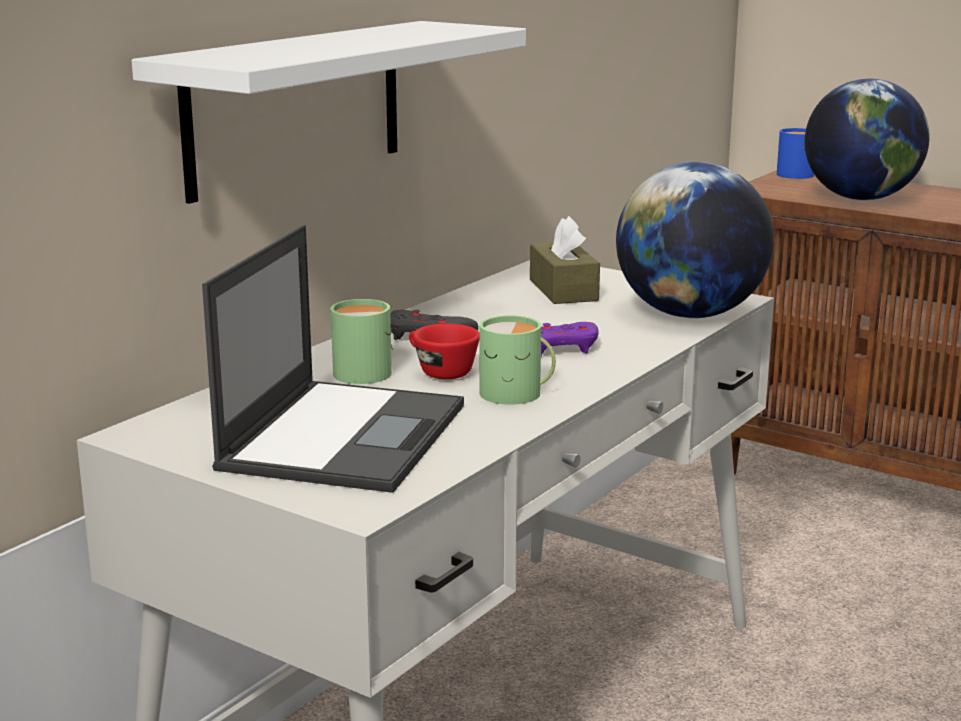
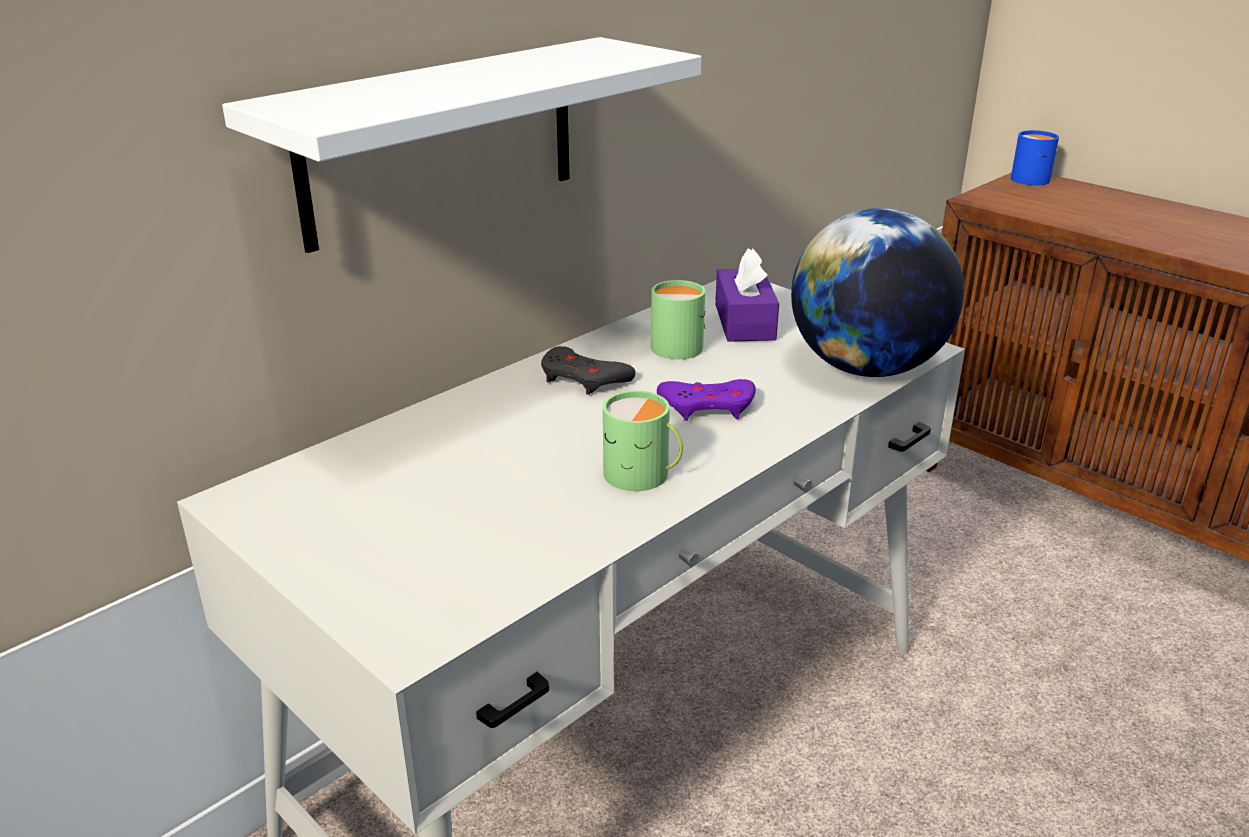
camera: 10 degrees right, 10 degrees up
laptop [202,225,464,493] -> none
green mug [331,299,393,384] -> green mug moved to [651,280,706,360]
red cup [409,324,480,379] -> none
brown tissue box [530,216,600,304] -> purple tissue box [715,249,779,342]
globe [805,79,929,200] -> none

